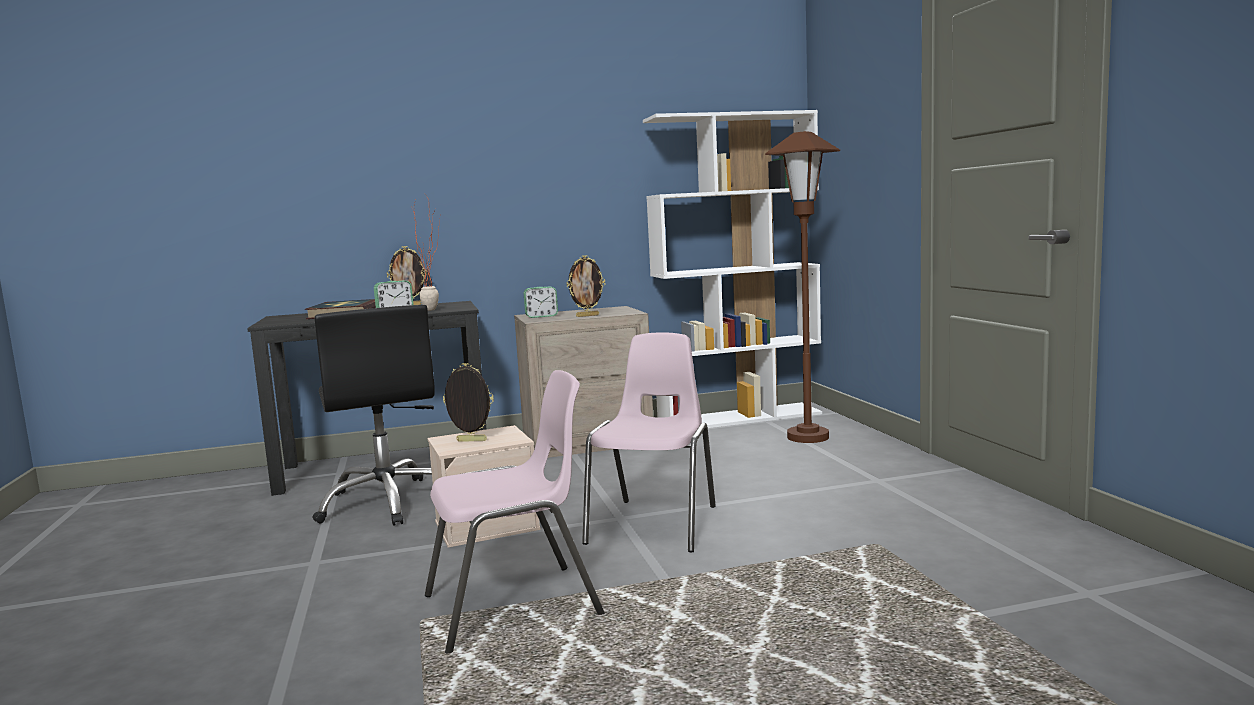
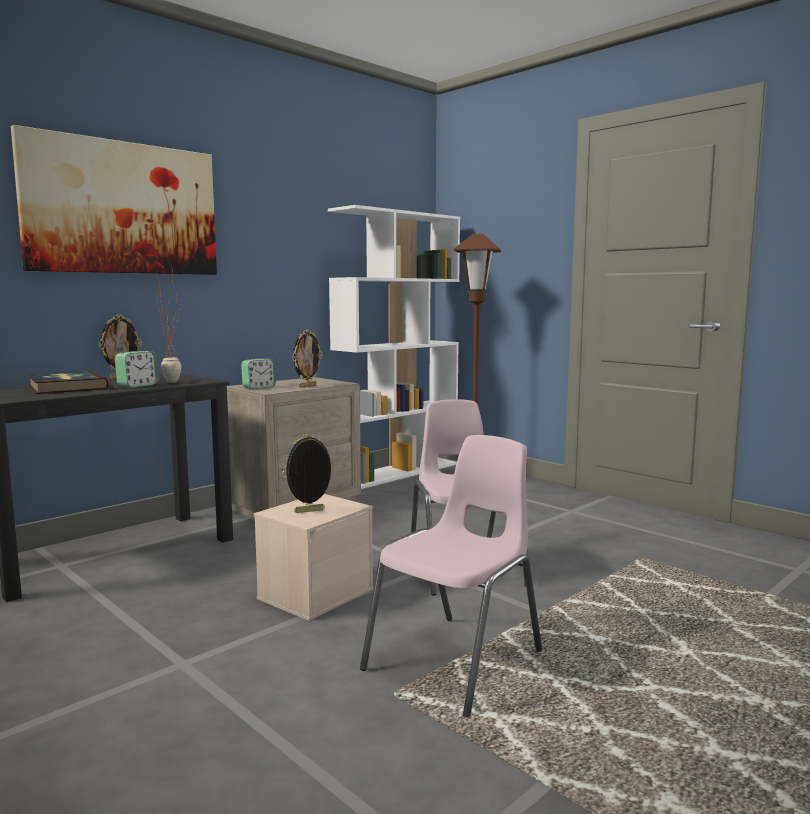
camera: 30 degrees left, 0 degrees up
black office chair [312,305,435,526] -> none
none -> picture [11,125,217,275]

